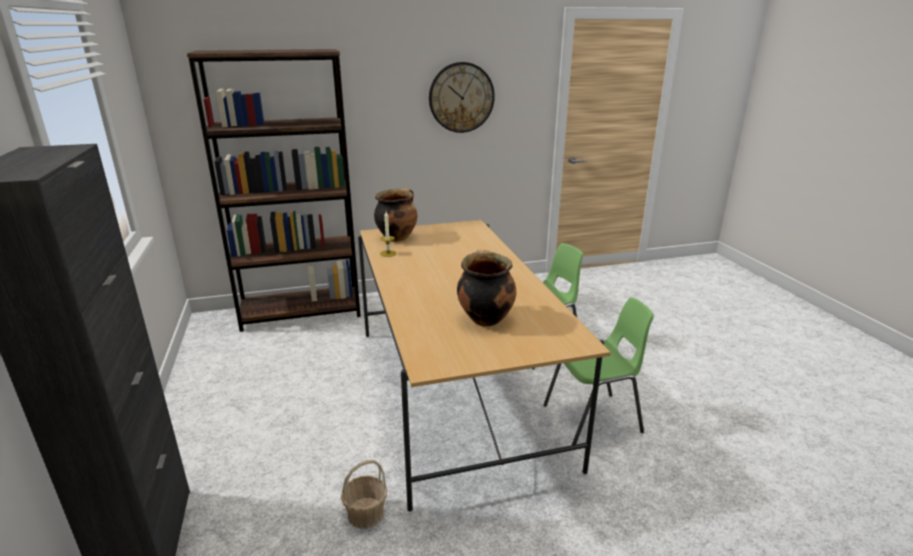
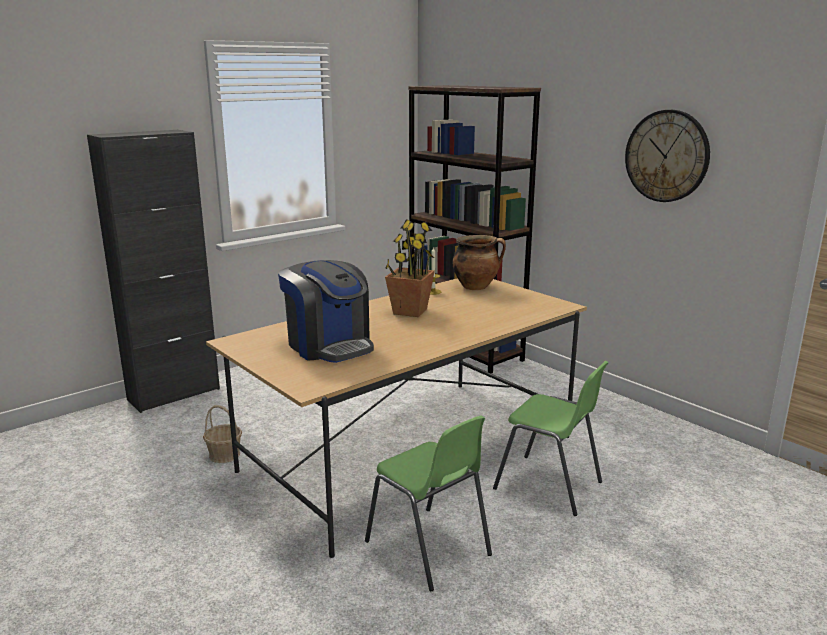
camera: 65 degrees right, 5 degrees down
cooking pot [457,250,516,327] -> coffee machine [278,260,374,363]
none -> potted plant [385,219,435,317]

